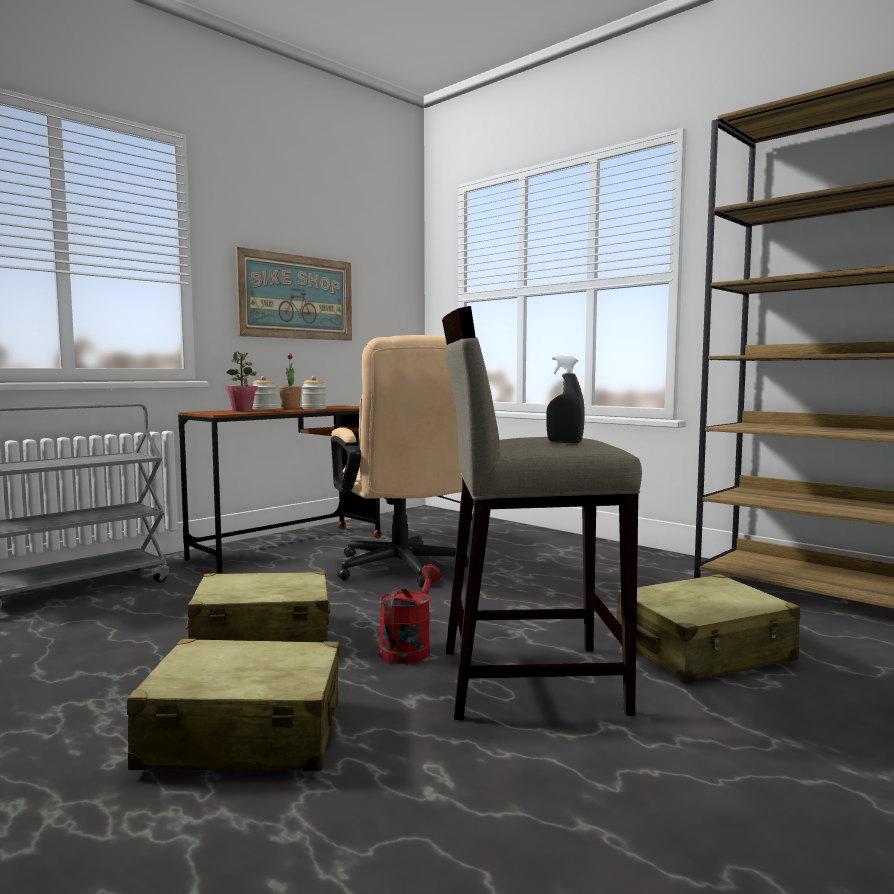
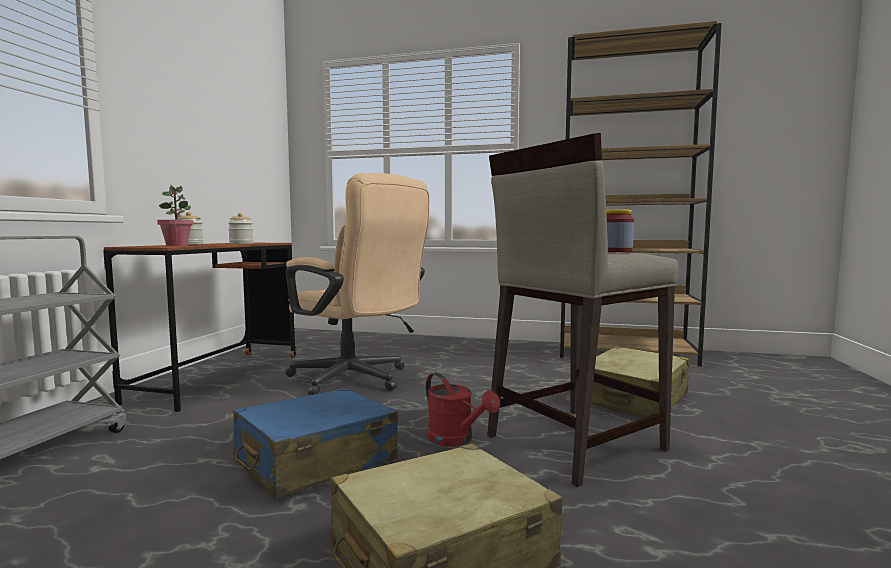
camera: 30 degrees left, 0 degrees up
beige suitcase [186,571,330,642] -> blue suitcase [233,388,398,499]
picture [235,247,352,341] -> none
potted plant [279,353,301,409] -> none
red watering can [378,564,442,664] -> red watering can turned 150 degrees clockwise [426,373,500,447]
grey spray bottle [546,356,585,443] -> jar [606,209,634,252]

